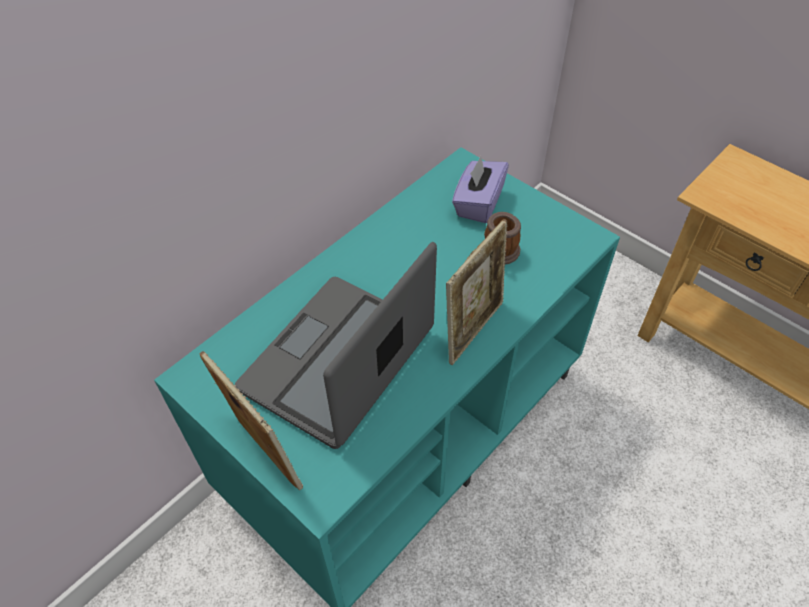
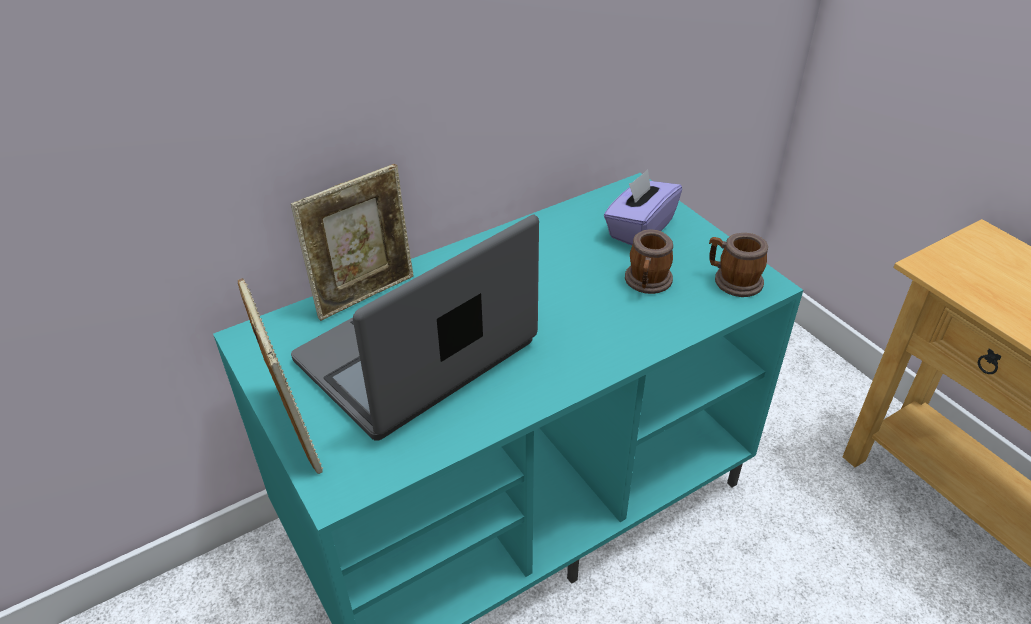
camera: 15 degrees right, 10 degrees down
picture frame [446,219,507,365] -> picture frame moved to [291,164,414,321]
none -> mug [709,233,768,297]

